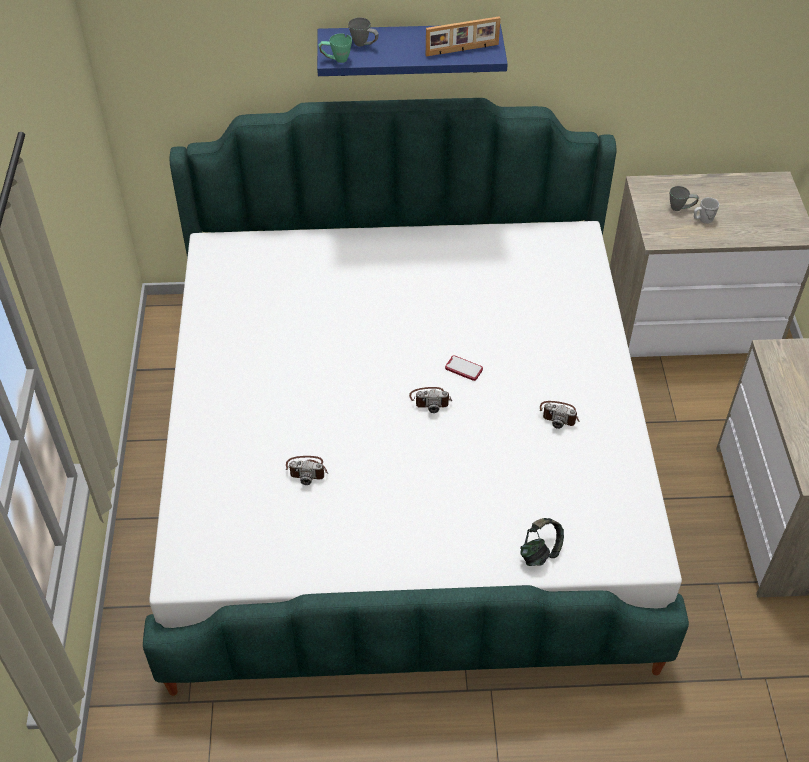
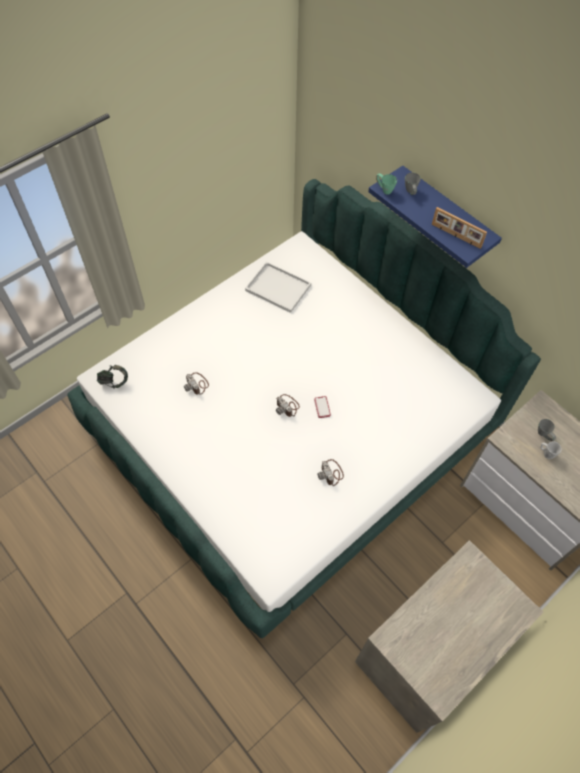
camera: 50 degrees right, 10 degrees up
headphones [520,518,564,566] -> headphones moved to [97,365,128,389]
none -> white tray [245,262,311,313]

